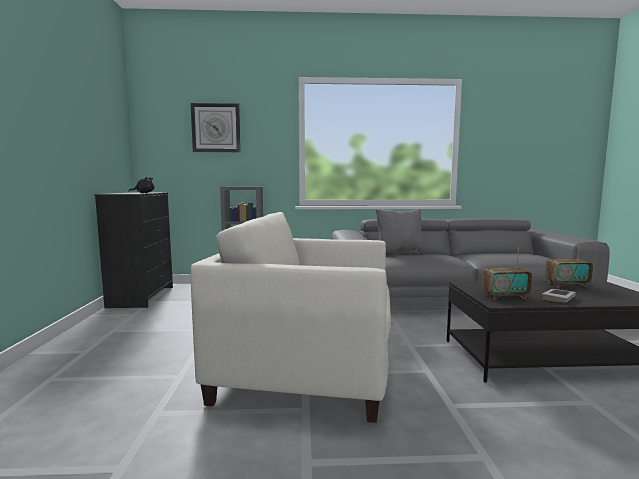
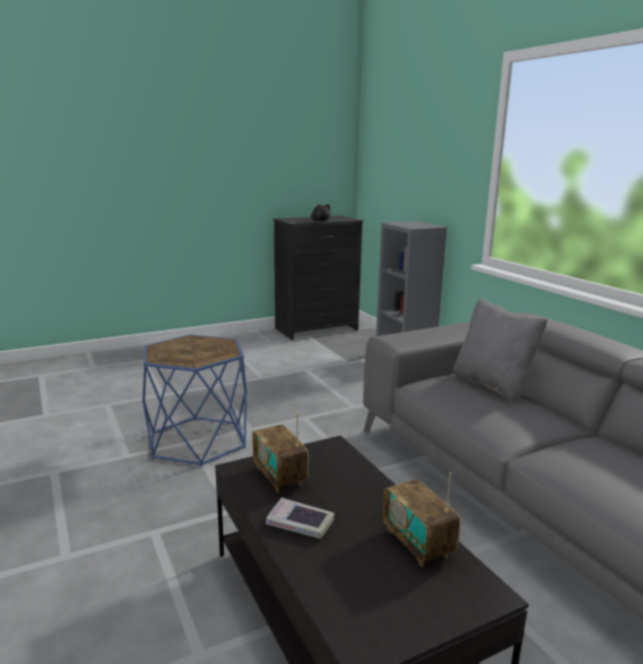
camera: 65 degrees right, 10 degrees up
wall clock [191,103,241,152] -> none
beige armchair [191,212,391,423] -> blue side table [142,334,247,466]

